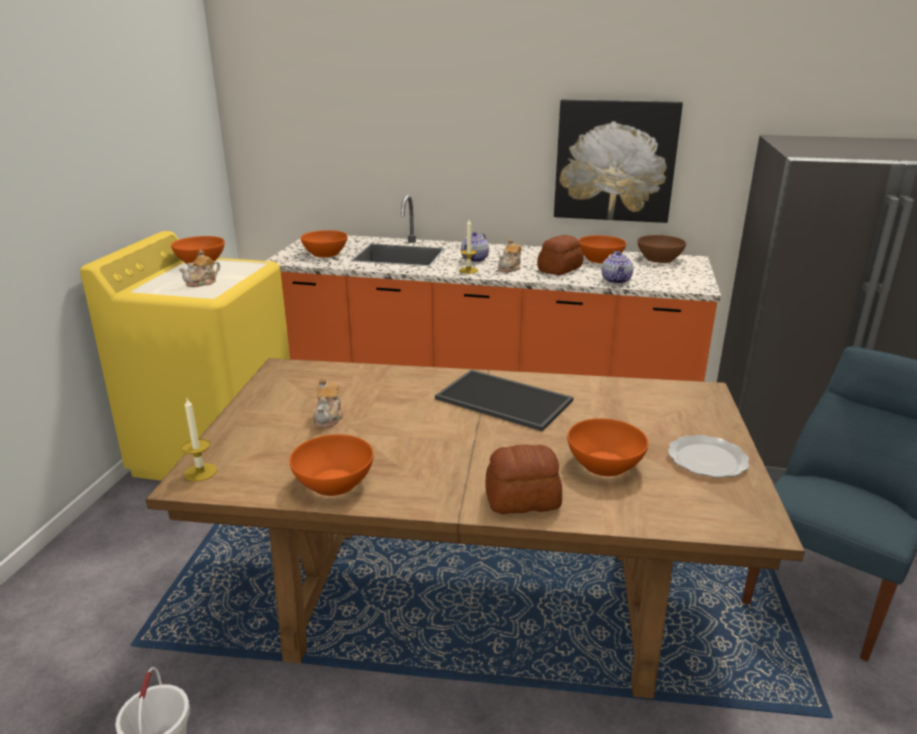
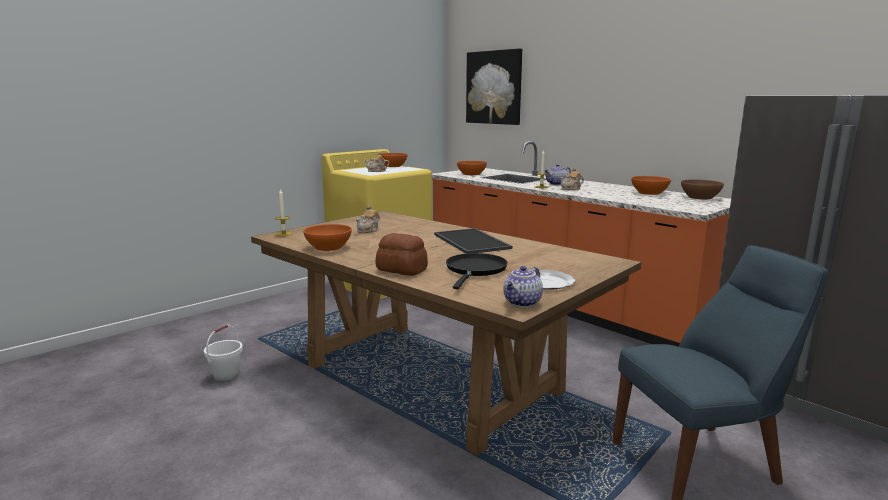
camera: 35 degrees right, 10 degrees down
bread [537,235,583,275] -> none
picture [554,99,683,223] -> picture moved to [466,48,522,125]
orange bowl [567,418,648,477] -> black frying pan [446,253,508,289]
teapot [602,251,633,284] -> teapot moved to [504,266,543,307]

